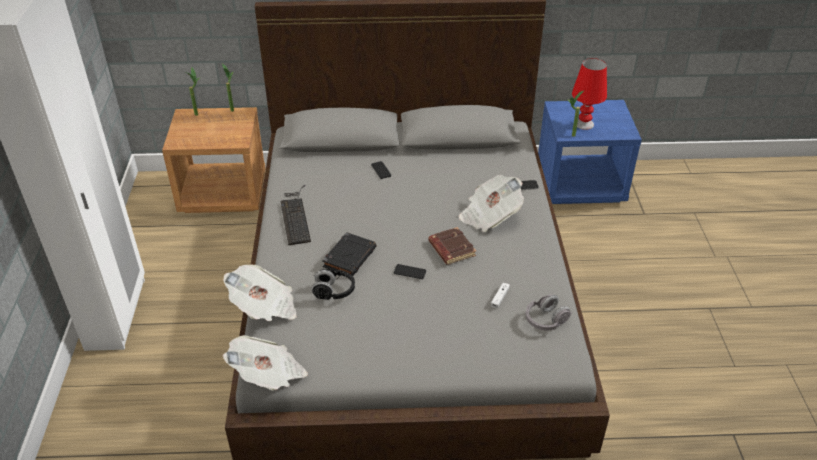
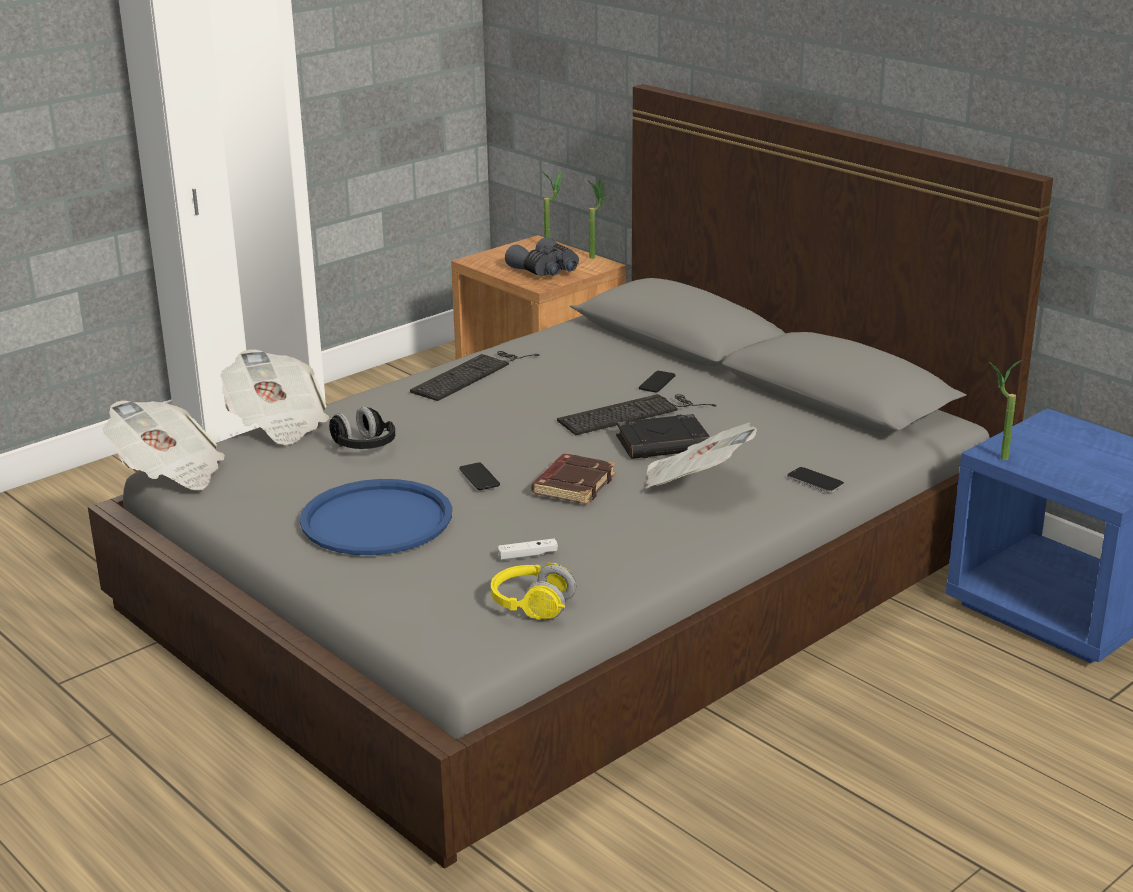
camera: 50 degrees right, 15 degrees down
black book [322,232,376,276] -> black book moved to [616,414,710,459]
grey headphones [525,295,572,330] -> yellow headphones [491,563,576,620]
red table lamp [572,58,607,130] -> none
none -> blue tray [300,479,452,555]
none -> grey binoculars [505,237,579,276]
none -> keyboard [557,394,717,435]

